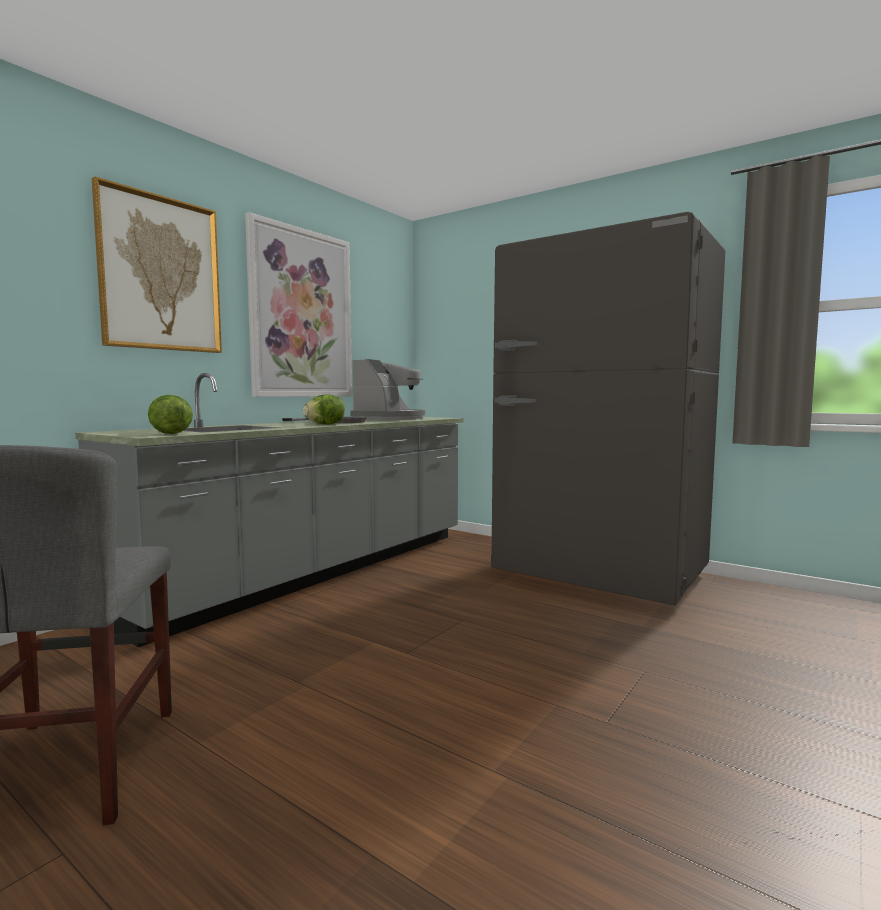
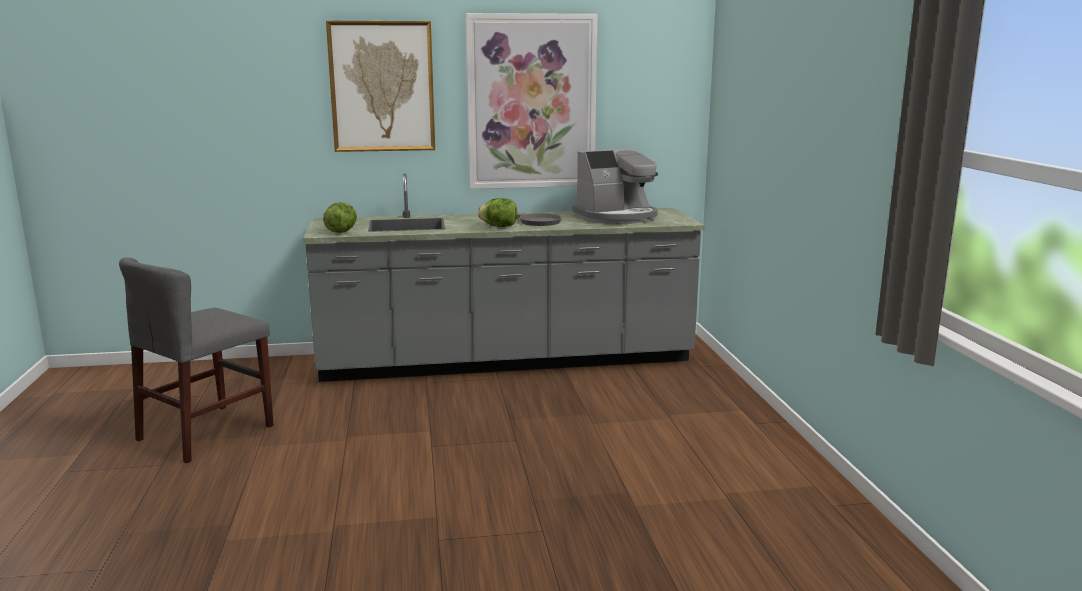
camera: 45 degrees right, 10 degrees up
grey fridge [491,212,725,605] -> none

